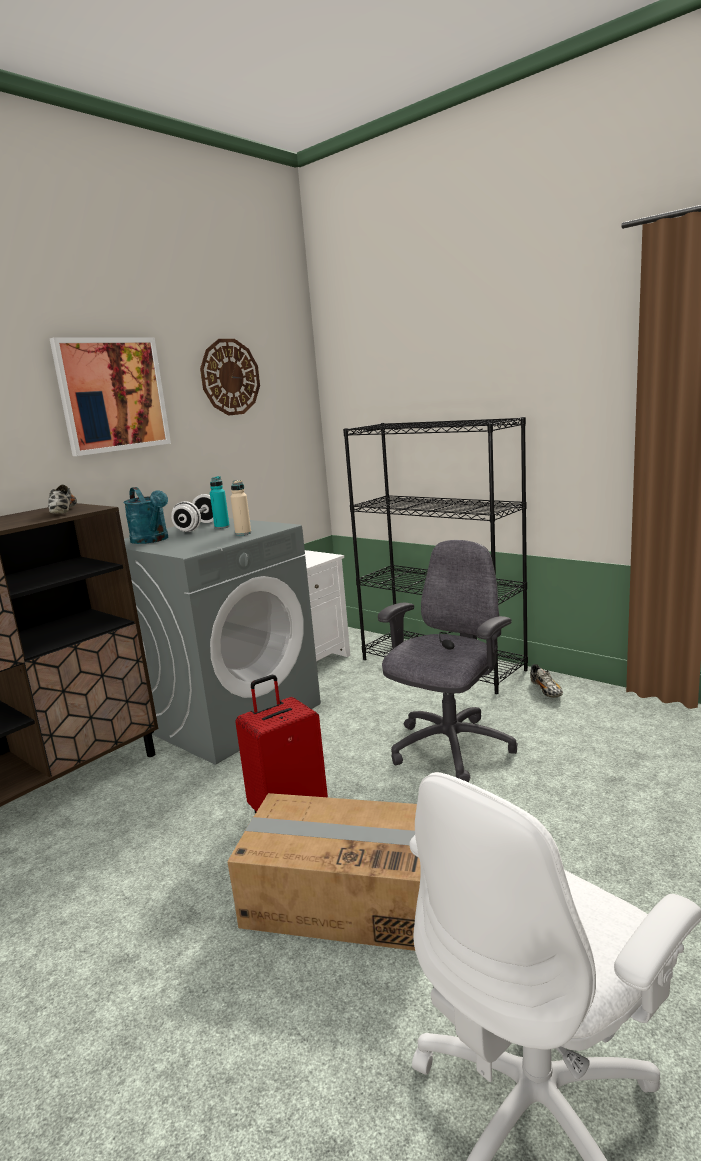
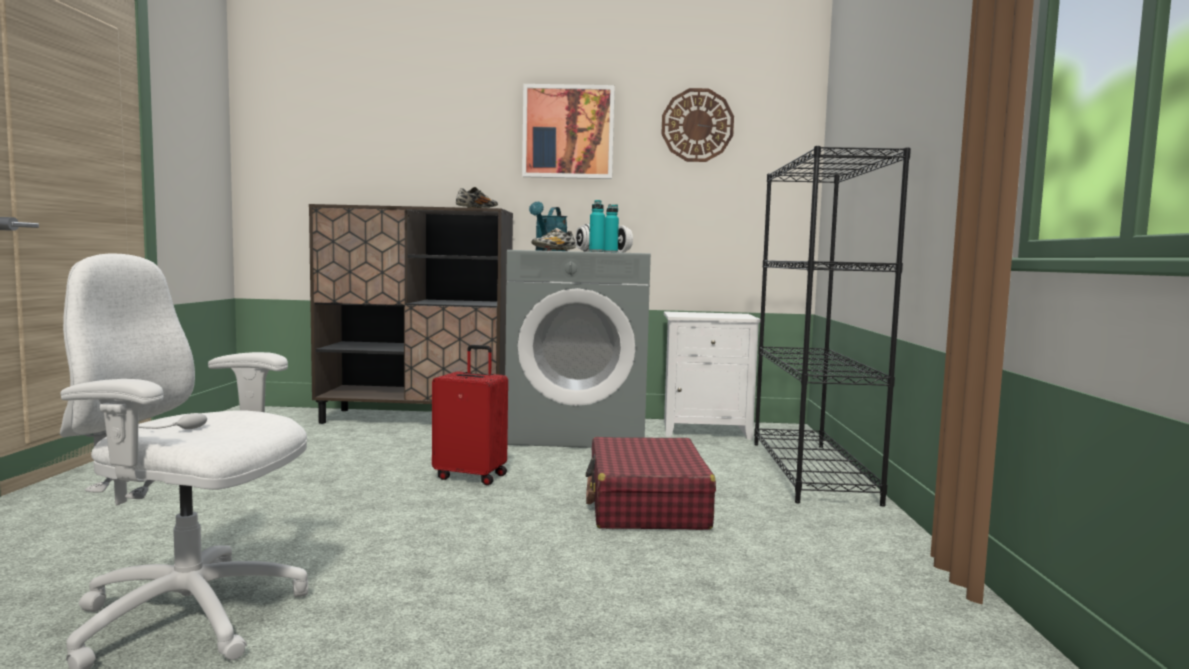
camera: 50 degrees right, 10 degrees down
cardboard box [227,793,421,951] -> none
beige bottle [231,480,251,536] -> turquoise bottle [589,200,605,252]
grey office chair [378,540,518,782] -> red suitcase [586,437,716,530]
shoe [530,664,563,697] -> shoe moved to [532,228,576,251]

